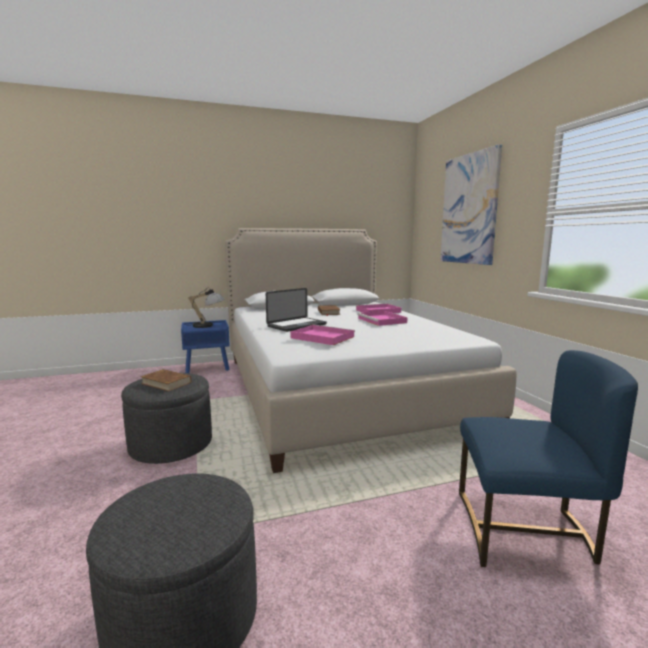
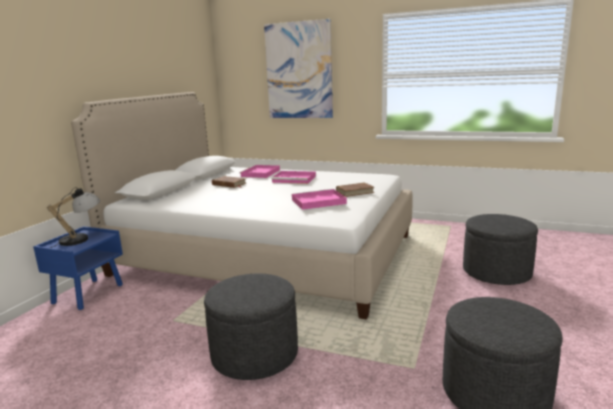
camera: 50 degrees left, 5 degrees up
brown book [140,369,191,392] -> brown book moved to [336,182,374,197]
laptop [266,288,327,332] -> none
blue chair [459,350,638,567] -> grey ottoman [463,214,538,285]

